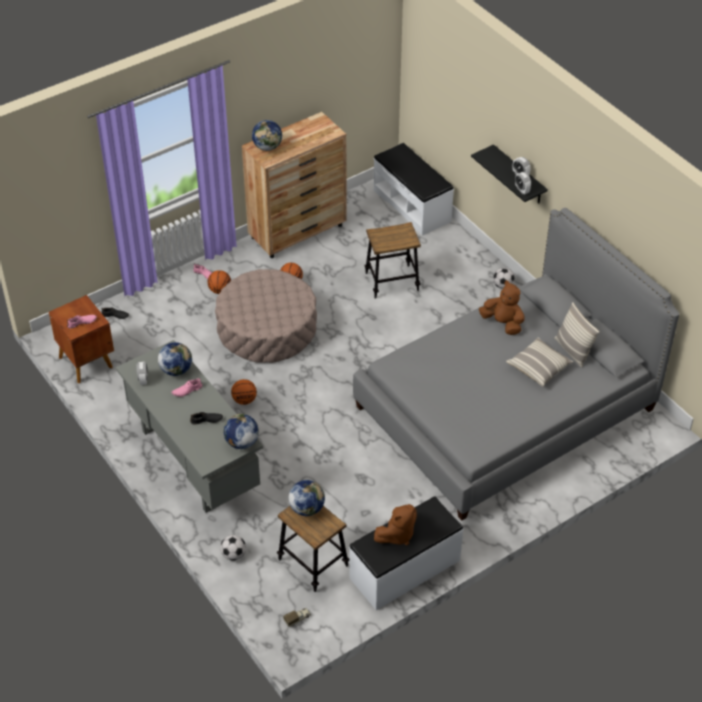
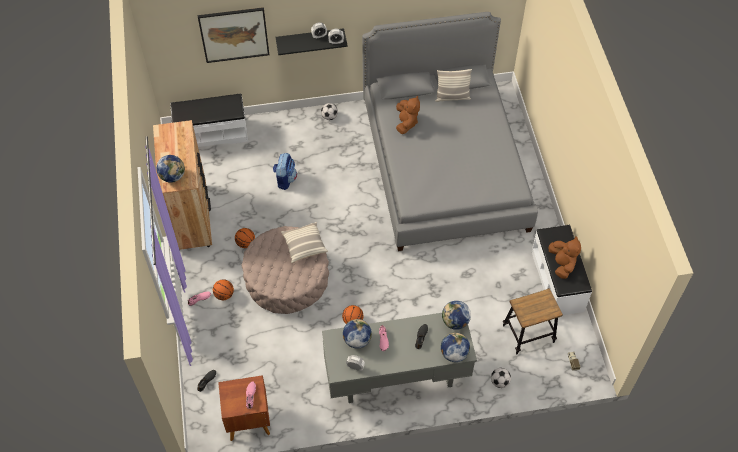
camera: 65 degrees left, 10 degrees up
globe [288,480,325,516] -> globe moved to [441,332,470,362]
stool [365,222,421,299] -> backpack [273,153,297,190]
brown plush toy [479,281,525,335] -> brown plush toy turned 120 degrees clockwise [396,95,420,134]
pillow [506,337,573,386] -> pillow moved to [281,222,328,263]
none -> picture [198,7,269,63]

